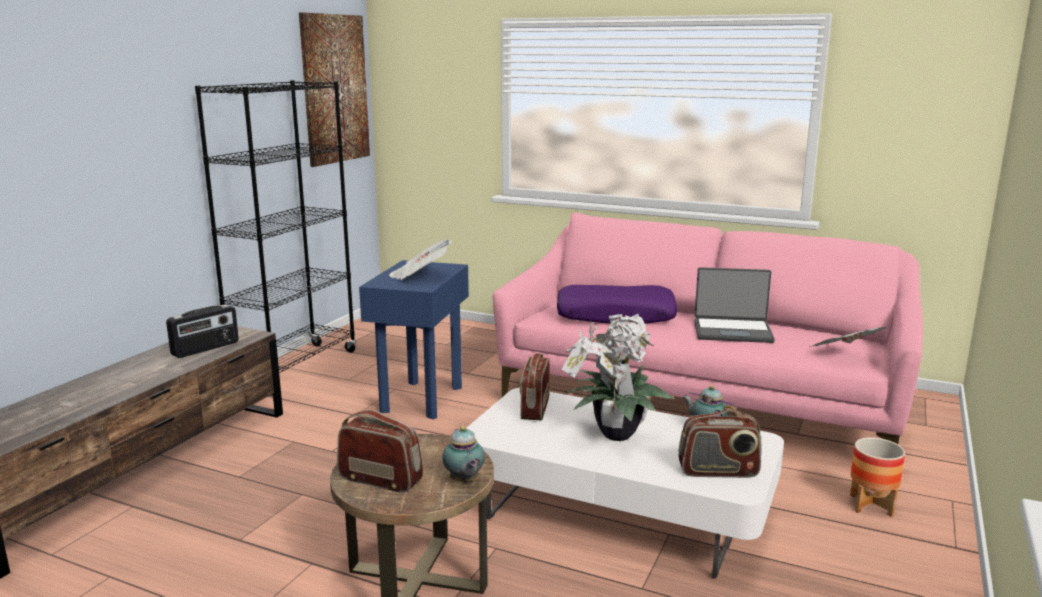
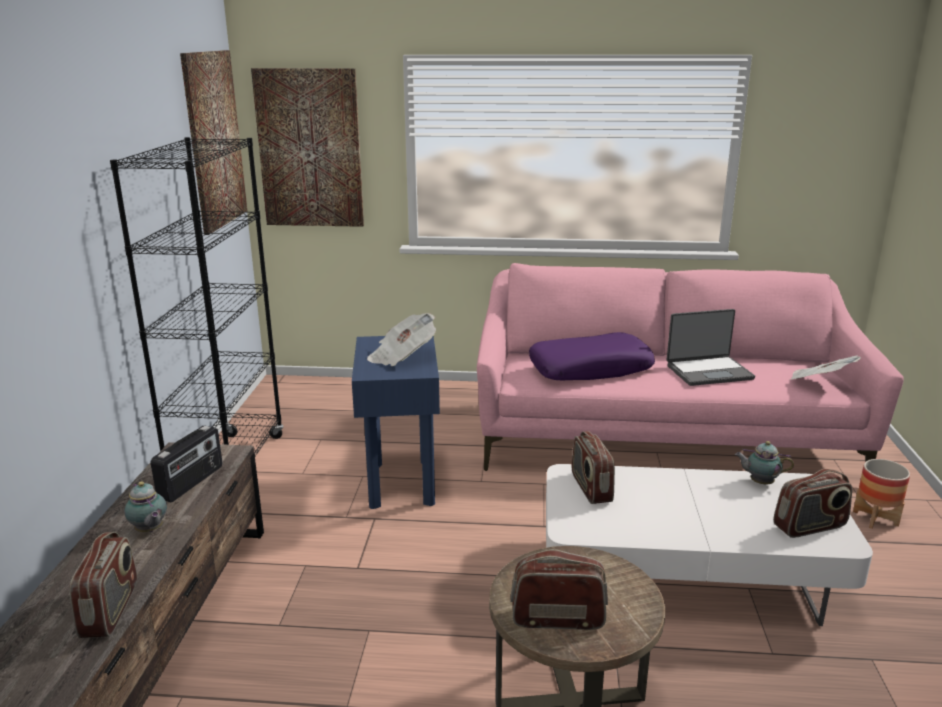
camera: 20 degrees left, 5 degrees up
teapot [442,426,485,483] -> teapot moved to [125,481,167,532]
potted plant [562,314,675,441] -> none
none -> radio [69,532,137,638]
none -> picture [251,68,364,227]

